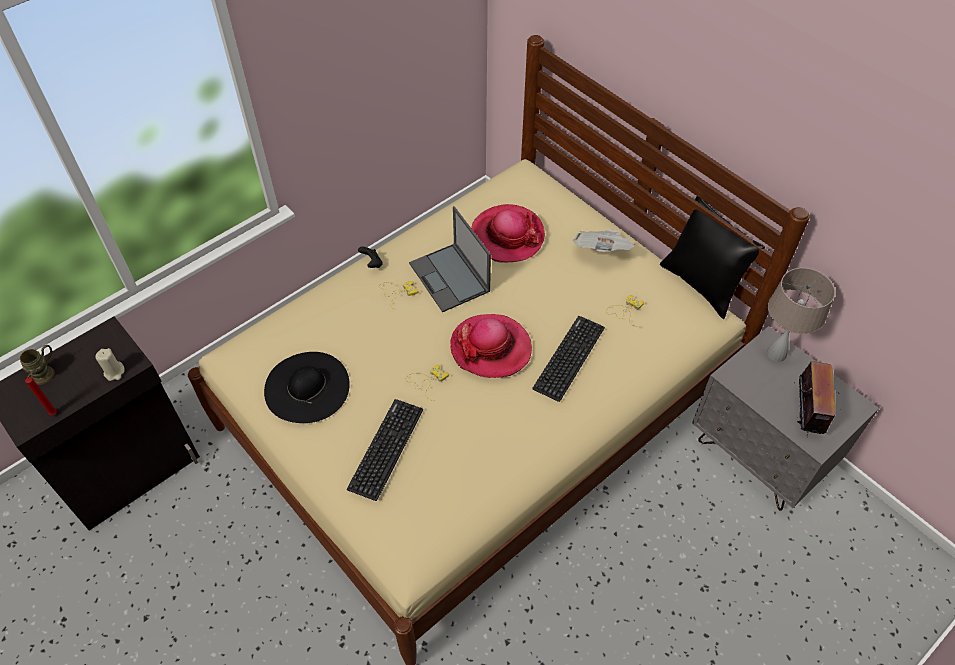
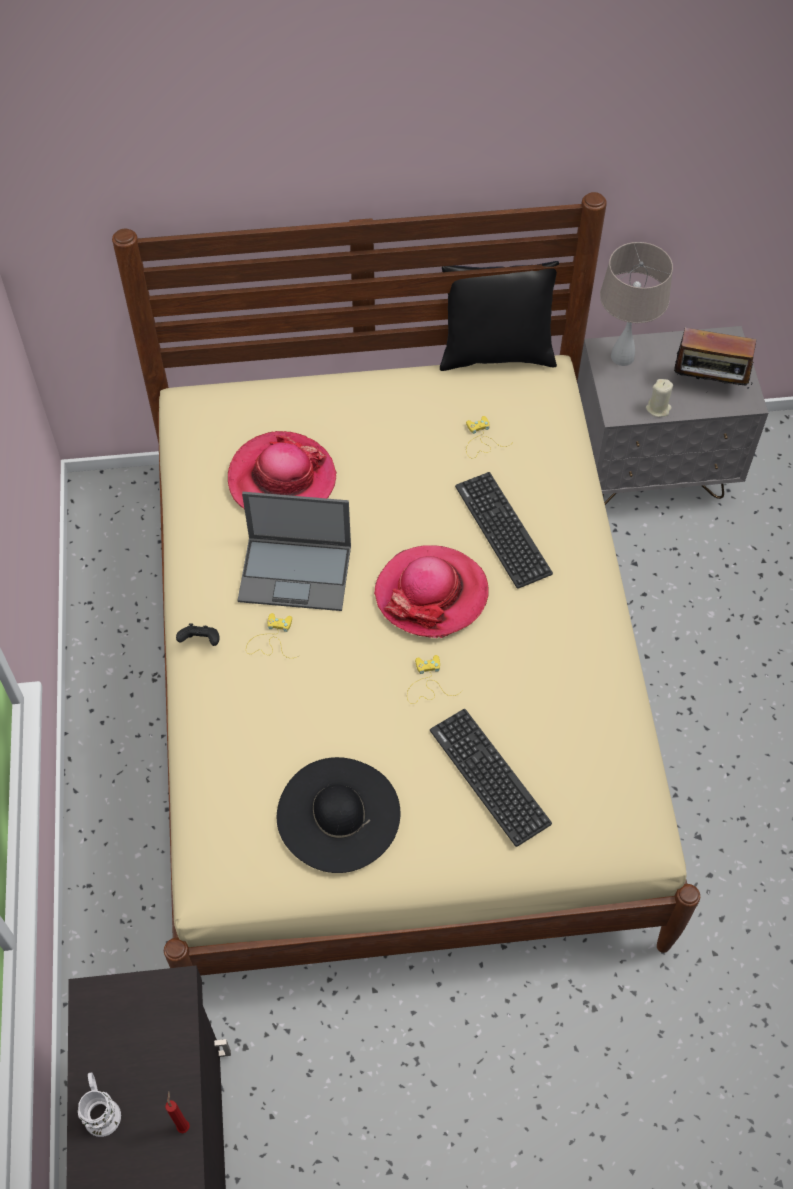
camera: 55 degrees left, 5 degrees up
brown mug [20,345,55,385] -> white mug [78,1072,121,1137]
beige candle [95,348,125,381] -> beige candle moved to [646,379,673,417]
newspaper [573,229,635,252] -> none
radio [794,361,839,435] -> radio turned 150 degrees clockwise [674,327,756,388]

